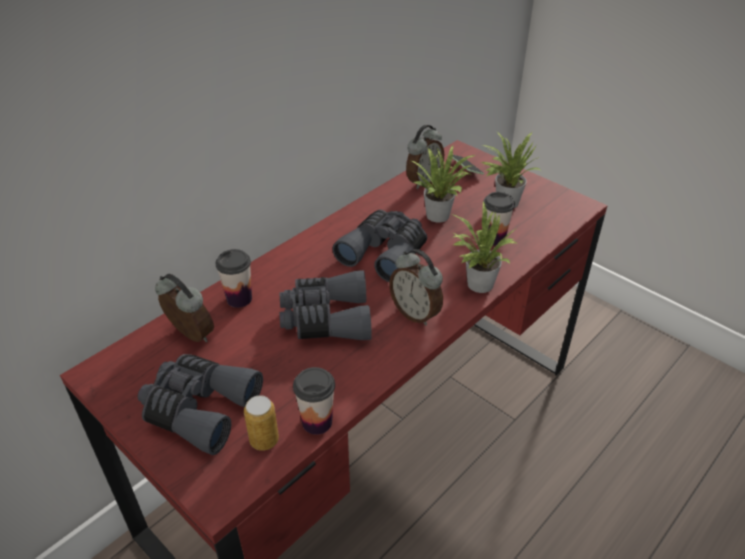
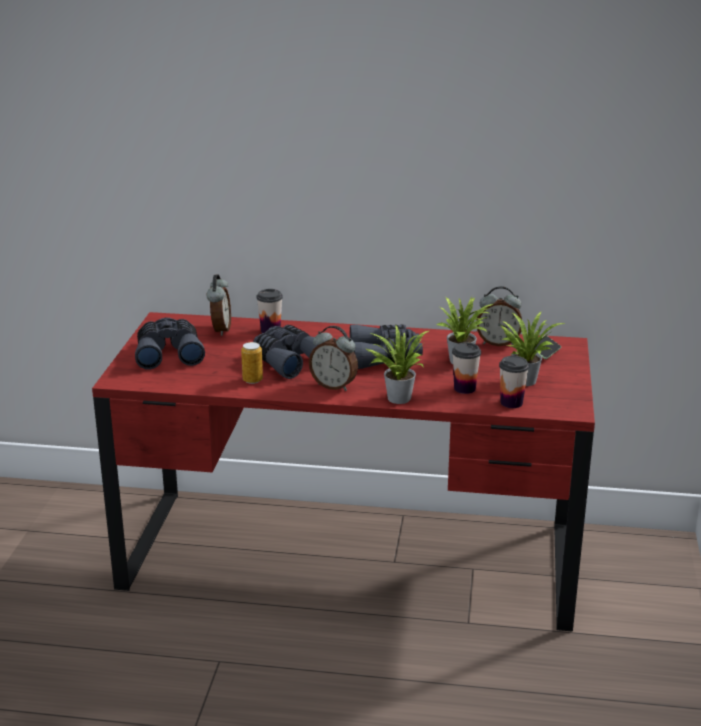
camera: 55 degrees right, 15 degrees down
can [244,395,279,451] -> can moved to [241,342,263,384]
cup [293,367,335,435] -> cup moved to [499,356,529,408]
alarm clock [389,249,443,326] -> alarm clock turned 75 degrees counterclockwise [309,326,358,391]

